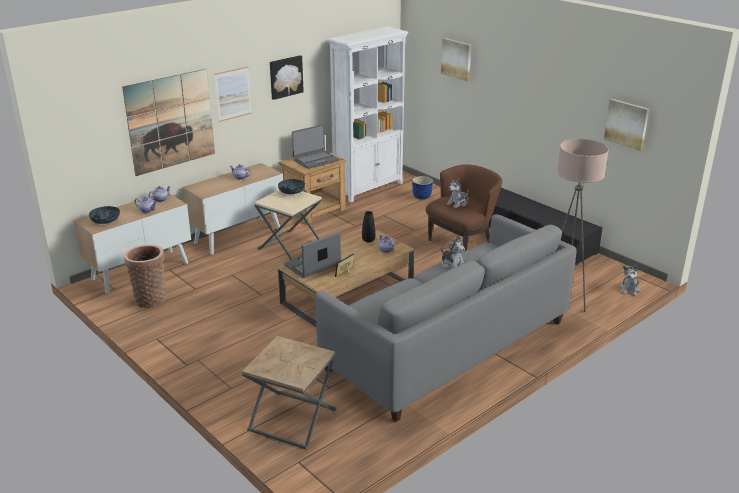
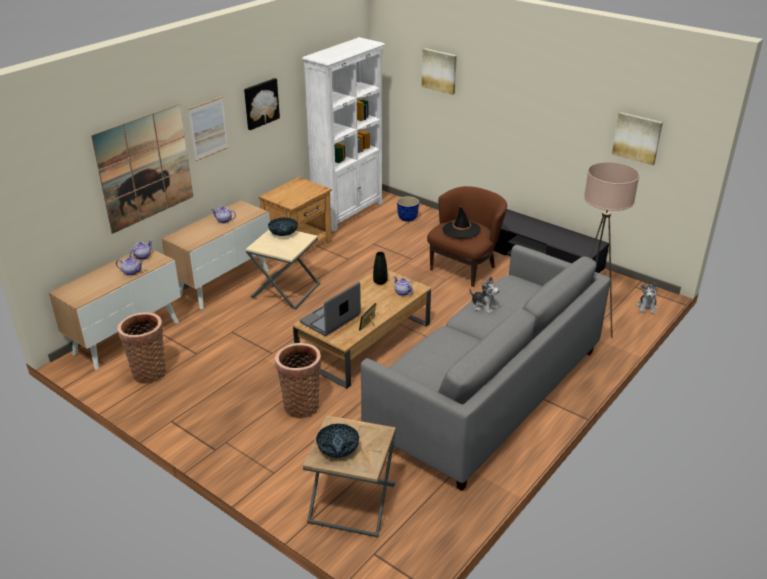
camera: 10 degrees left, 5 degrees up
bowl [89,206,120,224] -> bowl moved to [316,424,359,458]
laptop [292,124,339,169] -> none
plush toy [447,179,469,208] -> black hat [442,207,481,239]
none -> basket [275,343,321,419]

